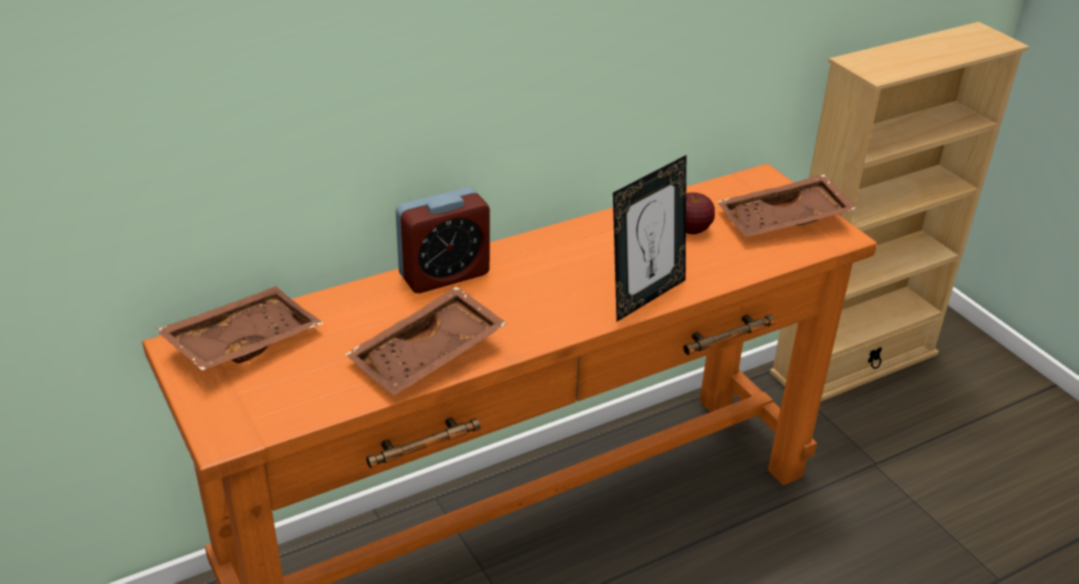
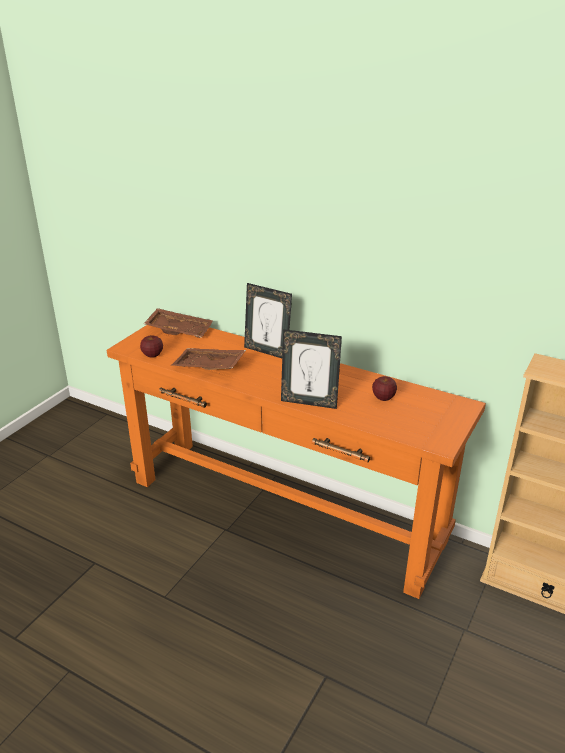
camera: 60 degrees right, 5 degrees down
alarm clock [396,187,490,293] -> picture frame [244,283,292,358]
brown tray [717,174,857,237] -> none
none -> apple [140,335,163,358]

